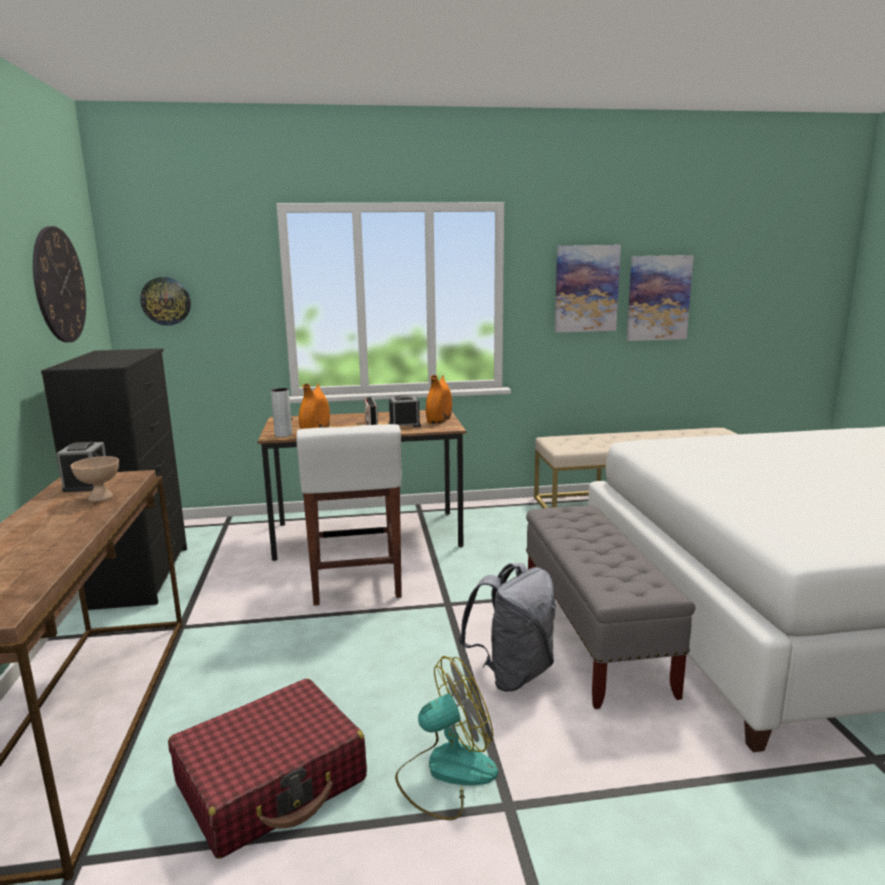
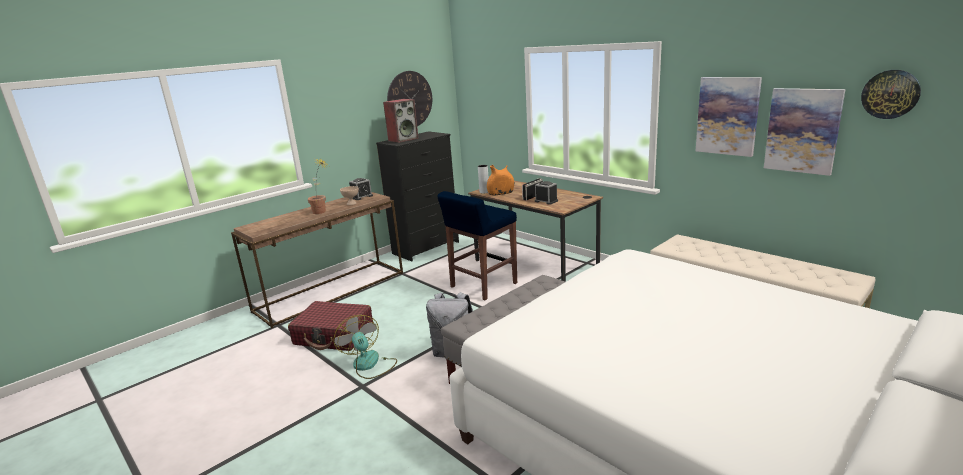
camera: 55 degrees right, 5 degrees up
wall clock [140,277,191,326] -> wall clock moved to [861,70,921,119]
white stool [296,424,402,605] -> blue stool [437,191,517,300]
fan [395,656,498,820] -> fan turned 150 degrees counterclockwise [333,315,397,379]
orange vase [426,375,452,424] -> none
none -> potted plant [308,159,329,214]
none -> speaker [383,99,419,143]

